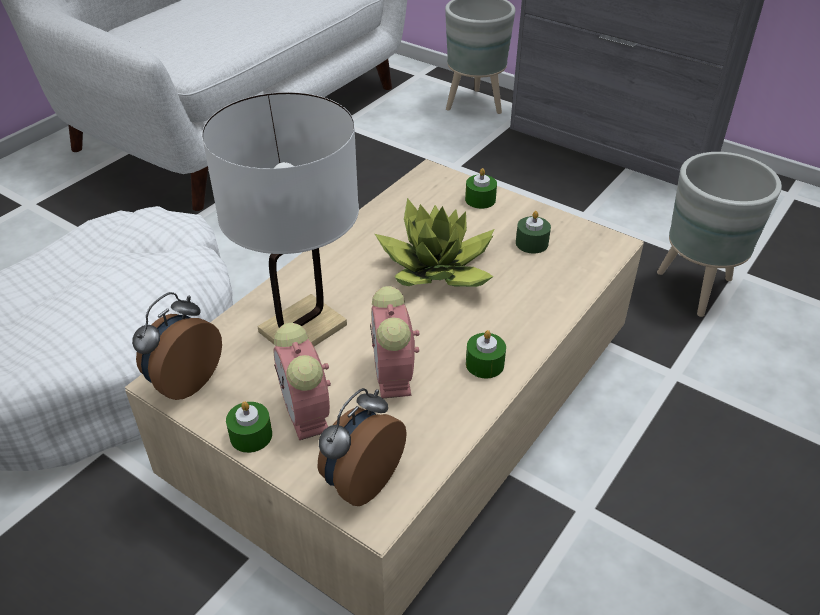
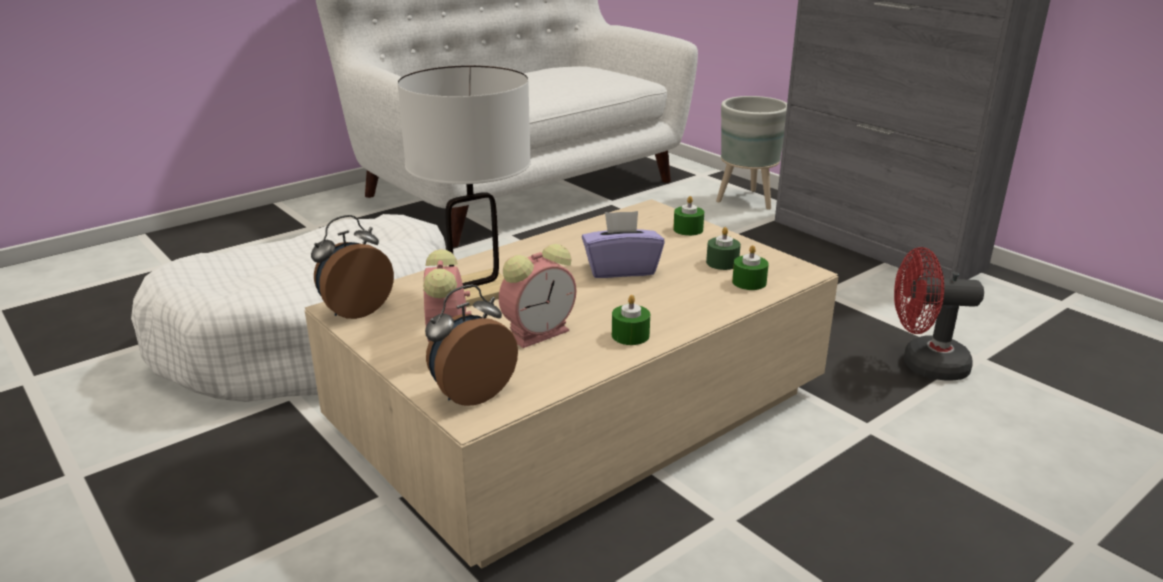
camera: 15 degrees right, 15 degrees down
green candle [226,402,272,453] -> green candle moved to [732,245,769,290]
alarm clock [370,286,419,398] -> alarm clock turned 135 degrees counterclockwise [499,244,577,348]
potted plant [375,198,495,287] -> purple tissue box [582,211,665,278]
grey planter [657,152,782,317] -> red fan [894,247,984,381]

